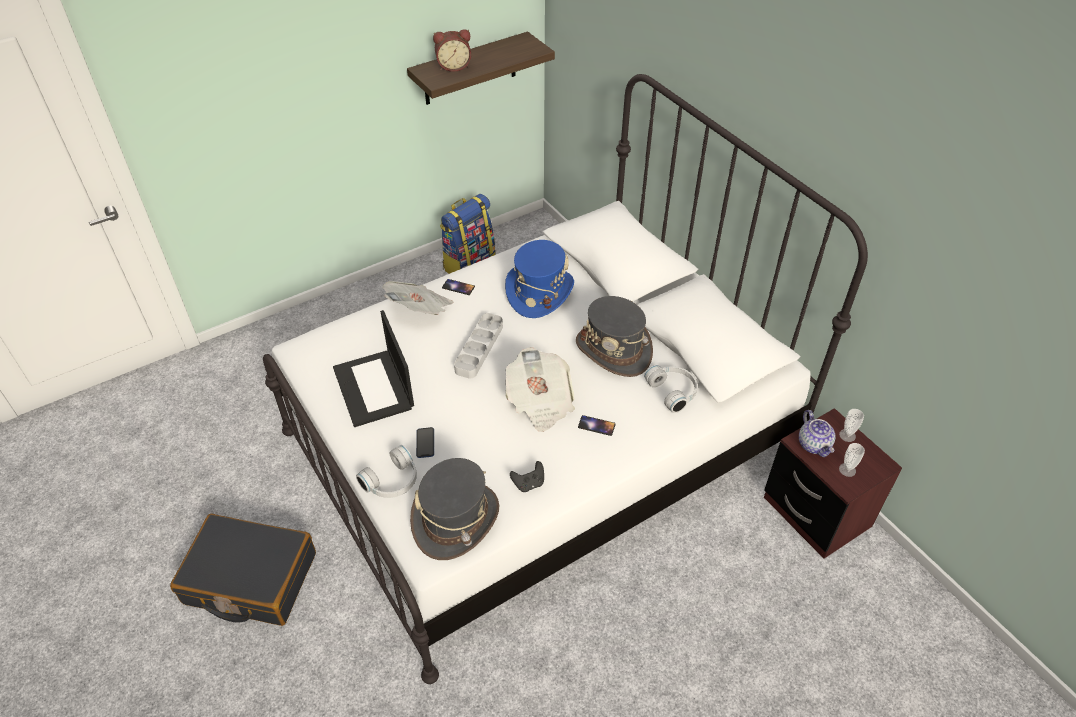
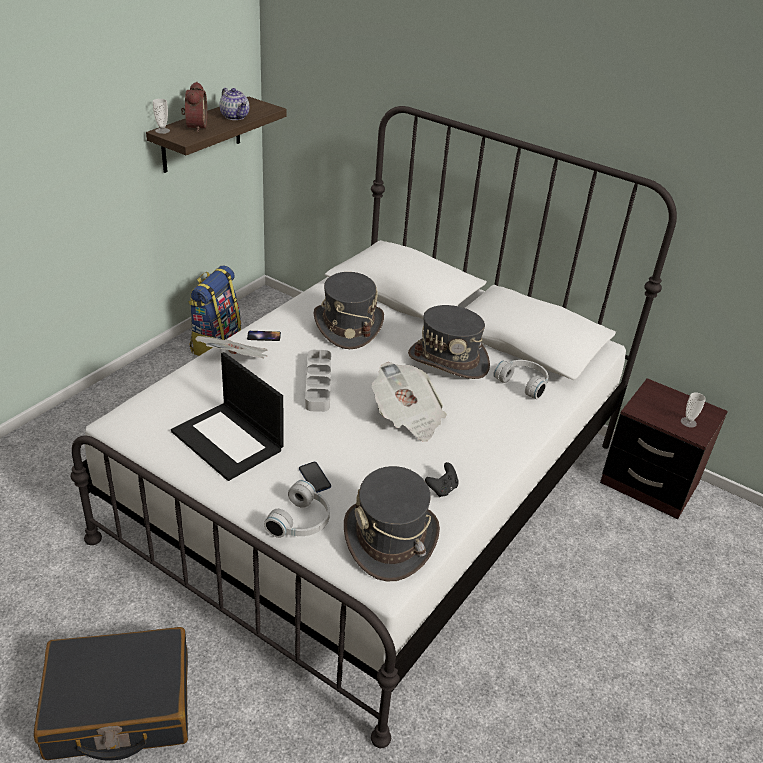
camera: 25 degrees left, 10 degrees down
alarm clock [433,29,471,72] -> alarm clock turned 60 degrees counterclockwise [181,82,207,132]
blue hat [505,240,574,318] -> grey hat [314,272,384,349]
phone [578,415,616,436] -> none
teapot [799,410,835,457] -> teapot moved to [219,88,249,120]
cup [839,409,864,442] -> cup moved to [153,99,170,134]

